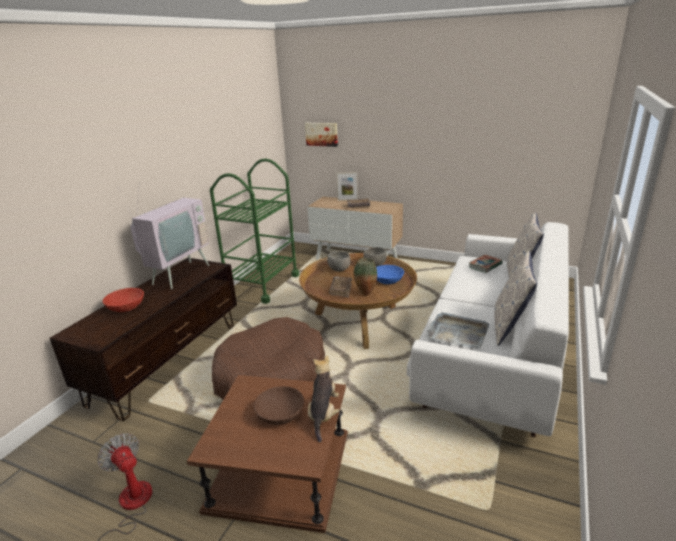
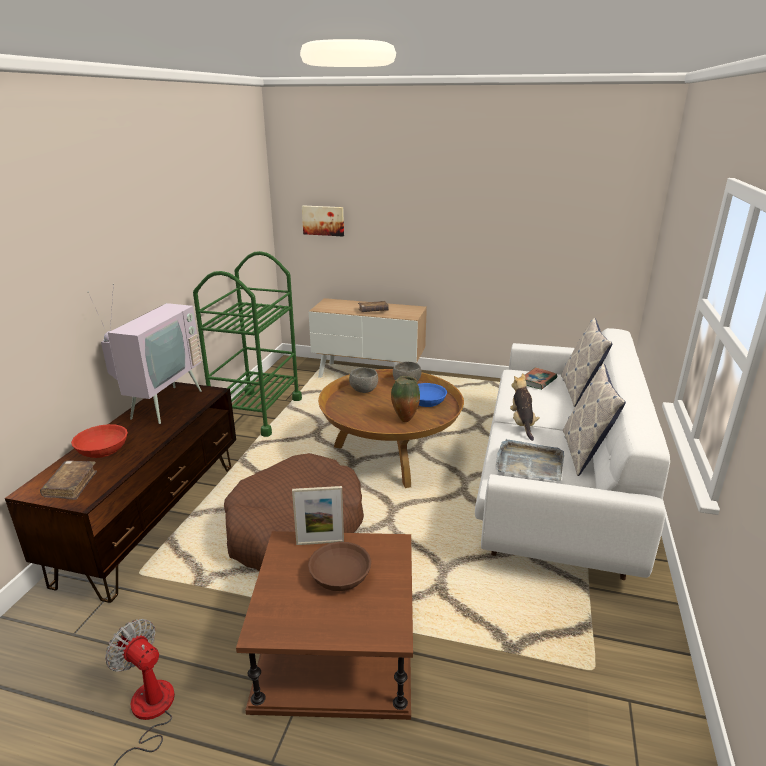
camera: 10 degrees left, 0 degrees up
plush toy [308,355,340,442] -> plush toy moved to [510,373,540,441]
brown book [329,277,352,297] -> brown book moved to [40,461,97,500]
picture frame [337,172,358,201] -> picture frame moved to [292,486,344,545]

